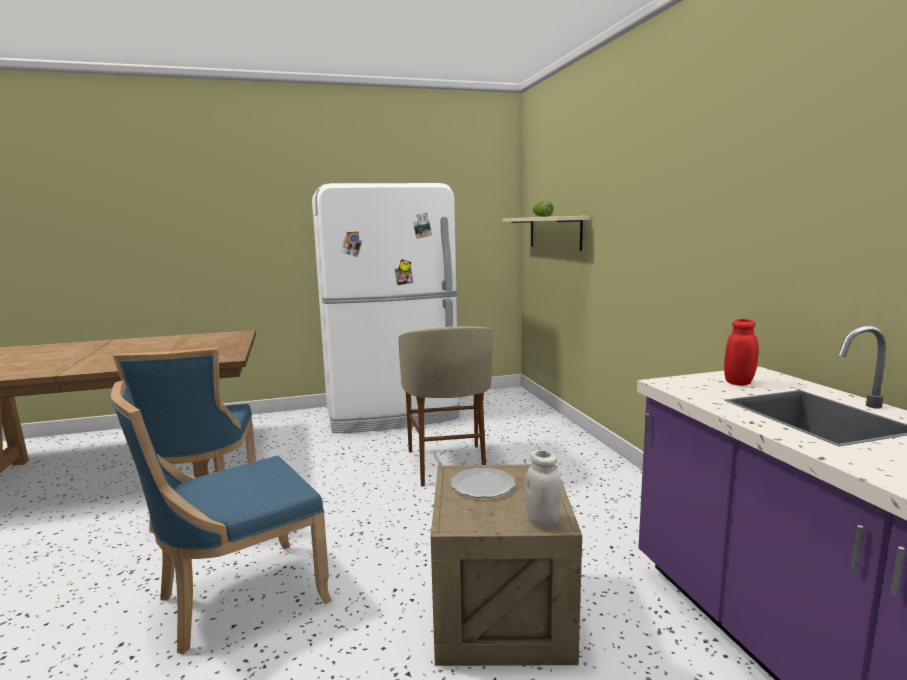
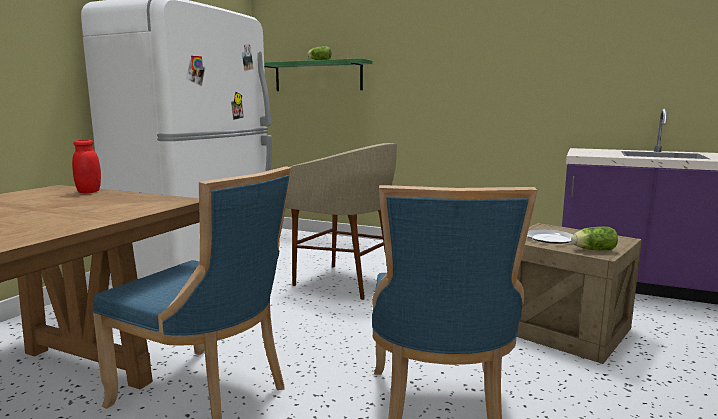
camera: 50 degrees left, 0 degrees up
beige shelf [502,216,589,251] -> green shelf [264,58,373,91]
white jar [525,450,562,528] -> none
red jar [724,319,759,386] -> red jar moved to [72,140,101,193]
none -> lettuce [571,226,618,250]

